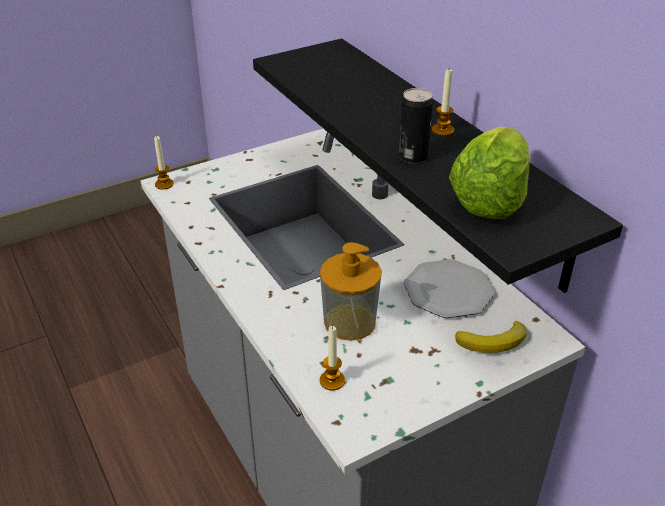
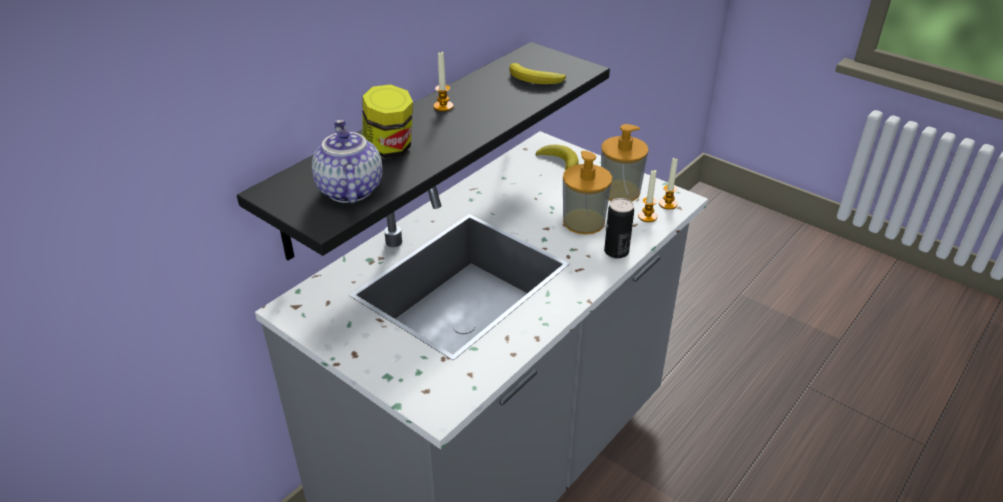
camera: 110 degrees left, 0 degrees up
candle [154,136,174,190] -> candle moved to [659,158,678,210]
can [399,88,433,164] -> can moved to [604,198,634,258]
plate [404,259,495,318] -> none
lettuce [449,127,529,219] -> banana [509,63,566,84]
none -> teapot [312,120,382,204]
none -> jar [362,85,413,159]
none -> soap dispenser [601,124,648,201]

